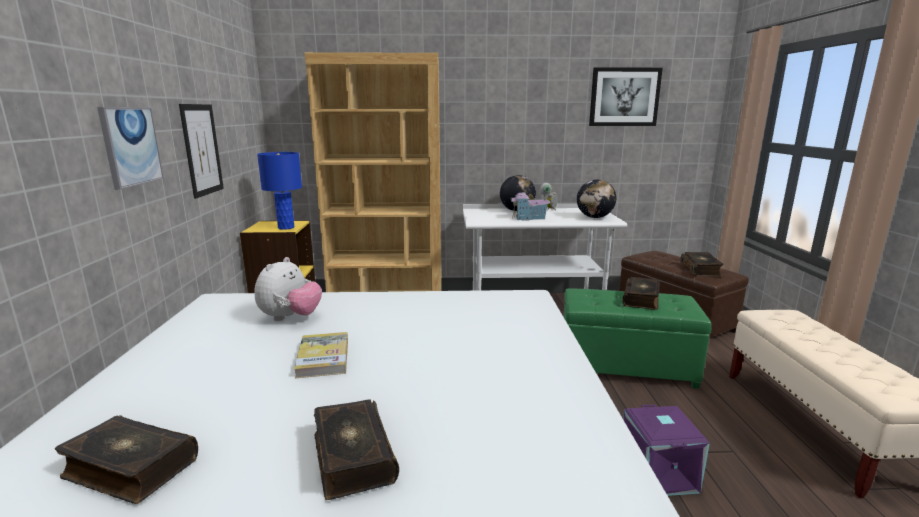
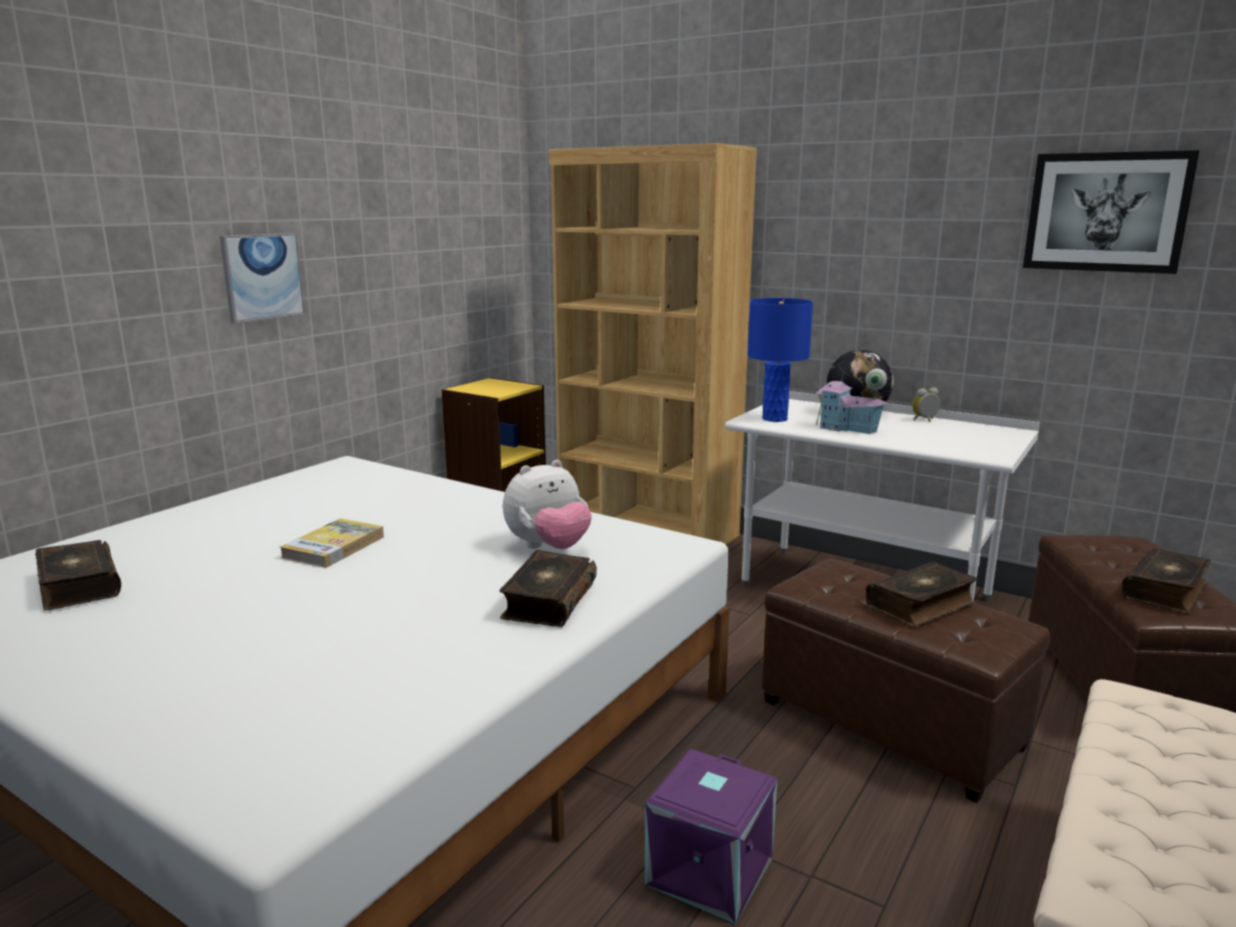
camera: 35 degrees right, 0 degrees up
picture [179,104,224,199] -> none
plush toy [254,257,322,321] -> plush toy moved to [503,460,592,549]
blue table lamp [257,152,302,230] -> blue table lamp moved to [747,298,813,422]
book [314,399,399,500] -> book moved to [499,550,597,627]
green ottoman [564,289,712,389] -> brown ottoman [762,559,1050,803]
globe [577,179,616,218] -> none

